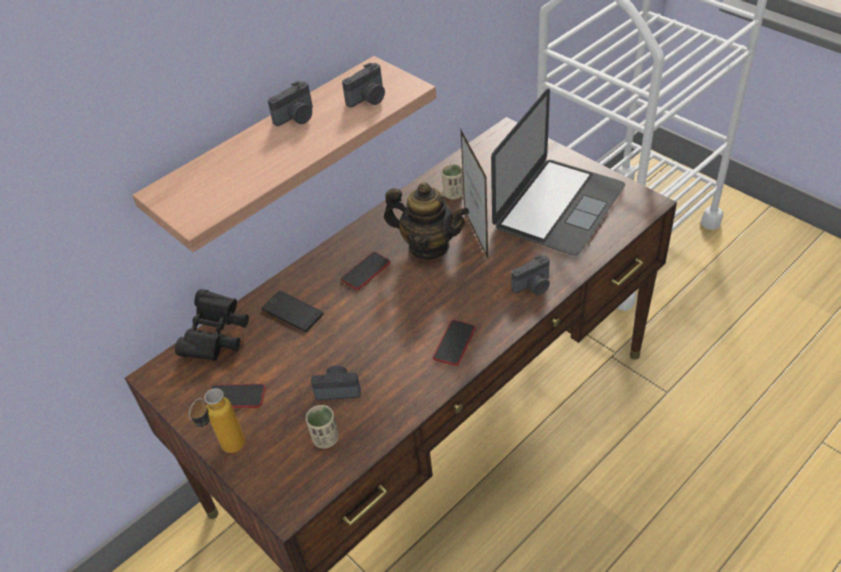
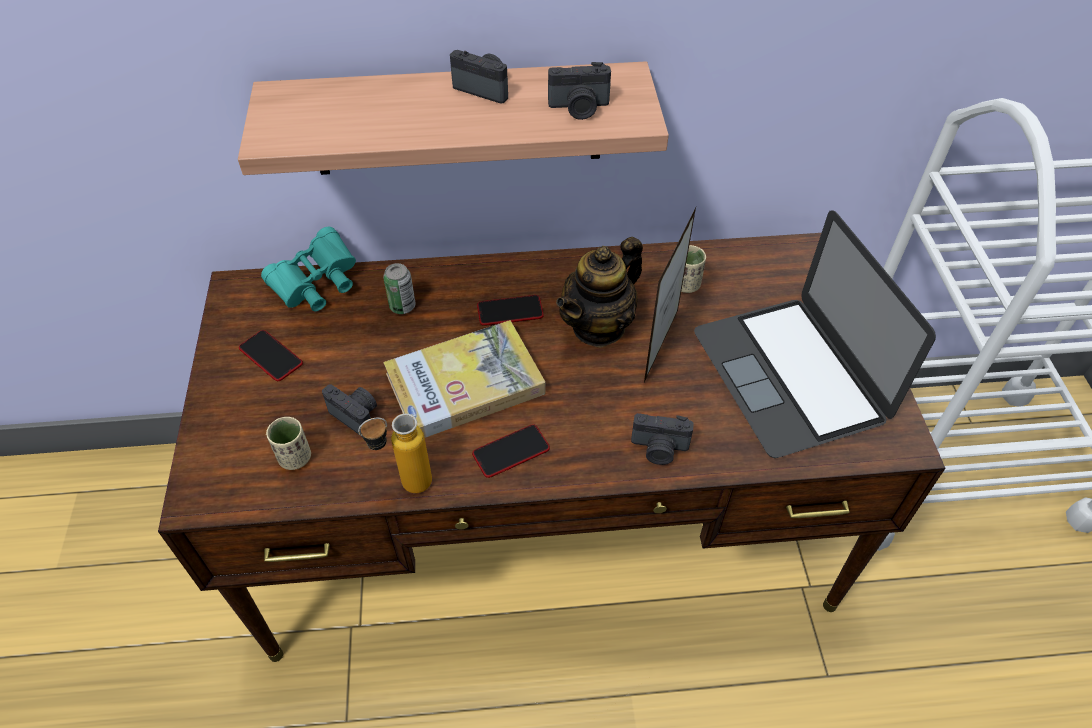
camera: 35 degrees right, 5 degrees up
black binoculars [175,289,249,361] -> turquoise binoculars [261,226,356,311]
bottle [188,388,245,453] -> bottle moved to [358,413,432,493]
phone [262,291,324,332] -> can [383,263,416,314]
camera [268,81,313,126] -> camera turned 150 degrees counterclockwise [450,50,508,104]
teapot [384,182,469,259] -> teapot turned 75 degrees clockwise [556,237,643,348]
laptop [491,88,625,256] -> laptop turned 90 degrees clockwise [694,210,936,458]
none -> book [383,320,545,438]

